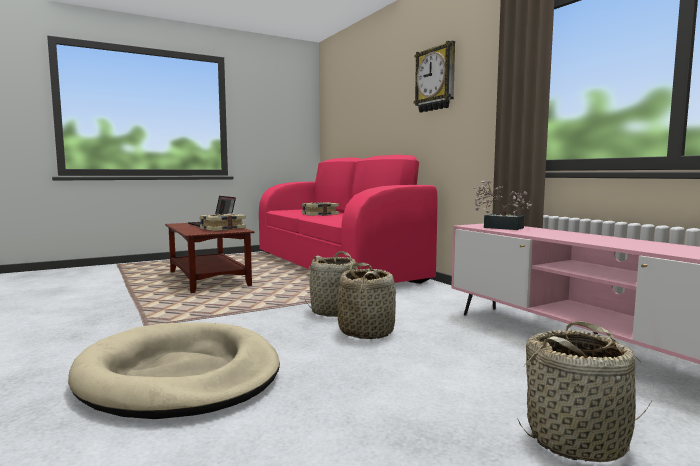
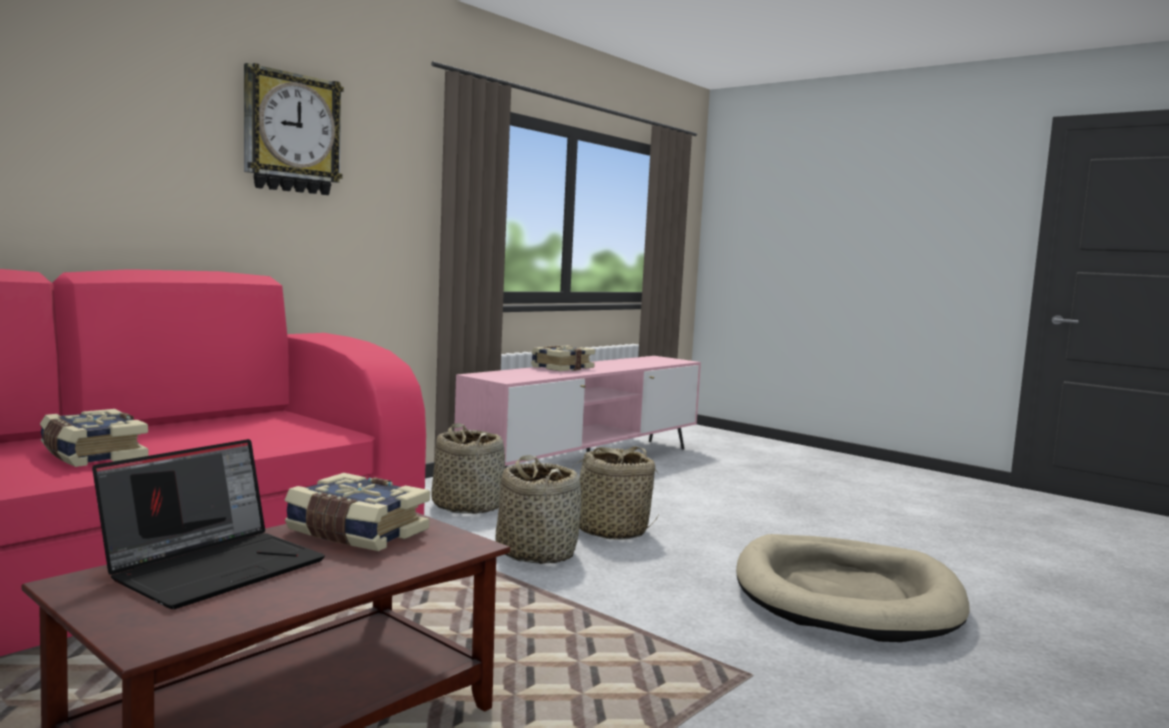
camera: 110 degrees left, 0 degrees up
potted plant [473,180,532,230] -> none
basket [517,321,652,462] -> basket moved to [431,423,505,514]
none -> book [531,345,595,371]

